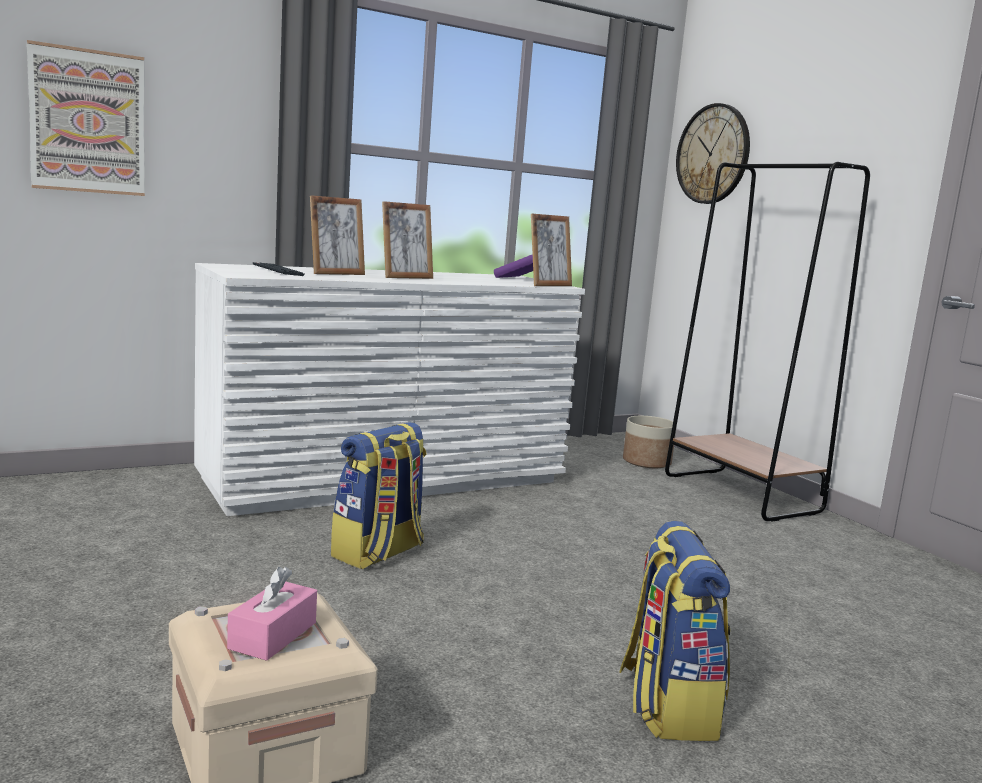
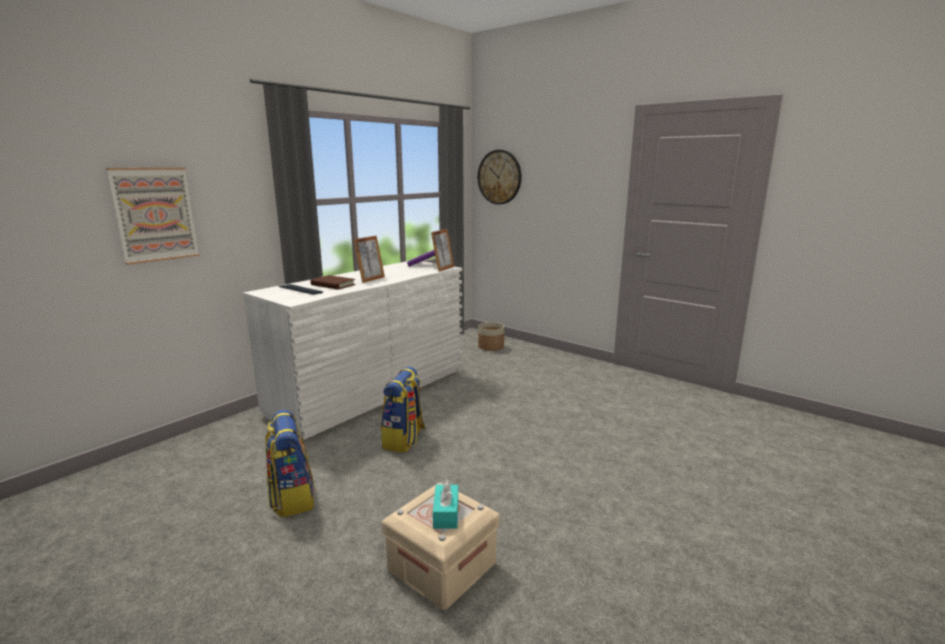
camera: 20 degrees left, 5 degrees up
pink tissue box [227,567,317,661] -> turquoise tissue box [433,480,458,529]
picture frame [310,195,365,275] -> brown book [310,275,356,289]
backpack [619,521,730,741] -> backpack moved to [265,410,315,517]
clothes rack [665,162,870,522] -> none

